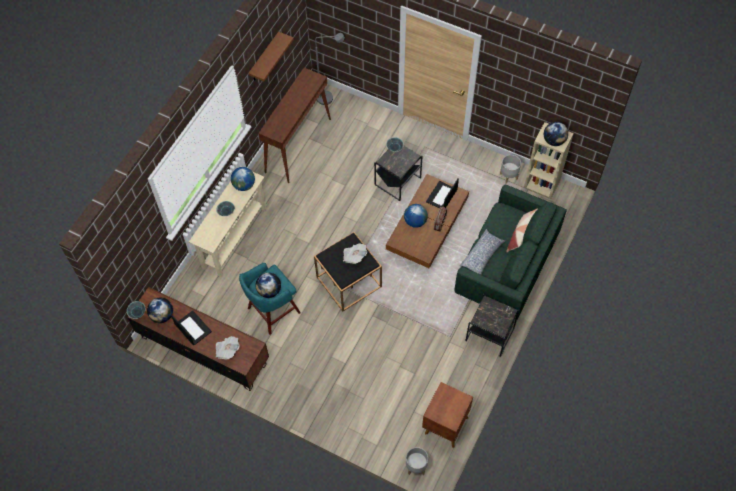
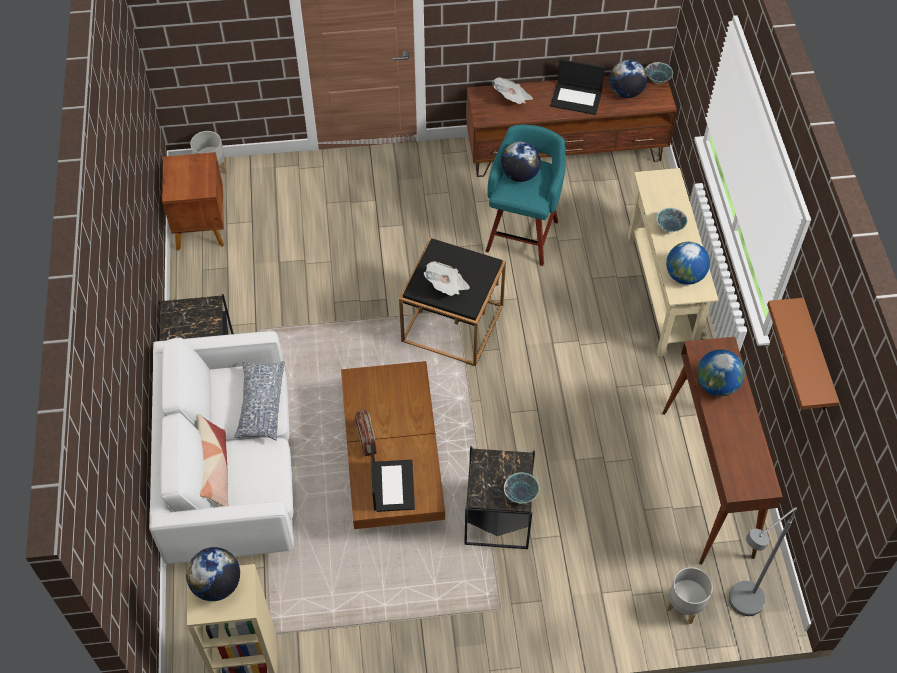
camera: 145 degrees right, 5 degrees down
globe [404,204,428,228] -> globe moved to [697,349,745,396]
green sofa [454,185,567,319] -> white sofa [149,331,294,564]
grey planter [500,155,521,184] -> grey planter moved to [666,567,713,624]

